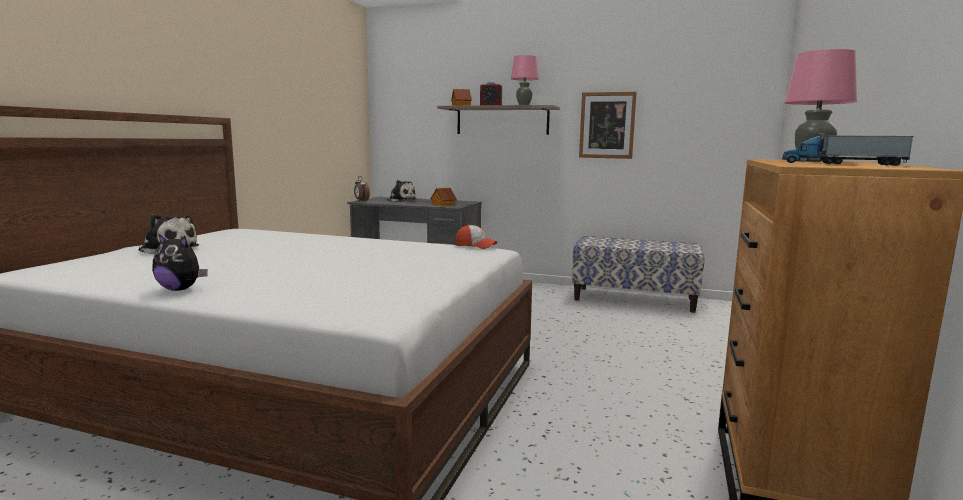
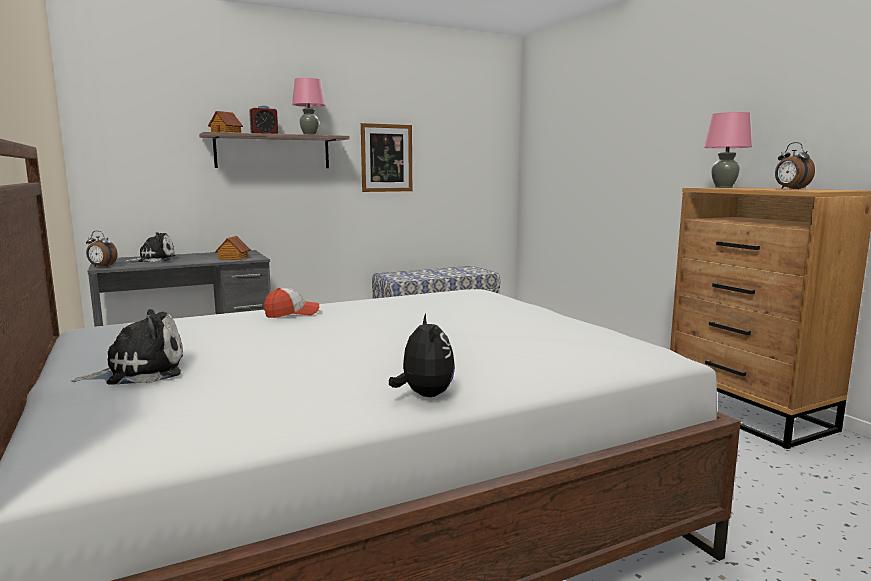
camera: 45 degrees left, 0 degrees up
plush toy [152,233,208,291] -> plush toy turned 75 degrees counterclockwise [389,314,455,397]
cap [456,224,497,249] -> cap moved to [264,288,319,318]
toy truck [782,132,914,166] -> alarm clock [775,142,815,190]

